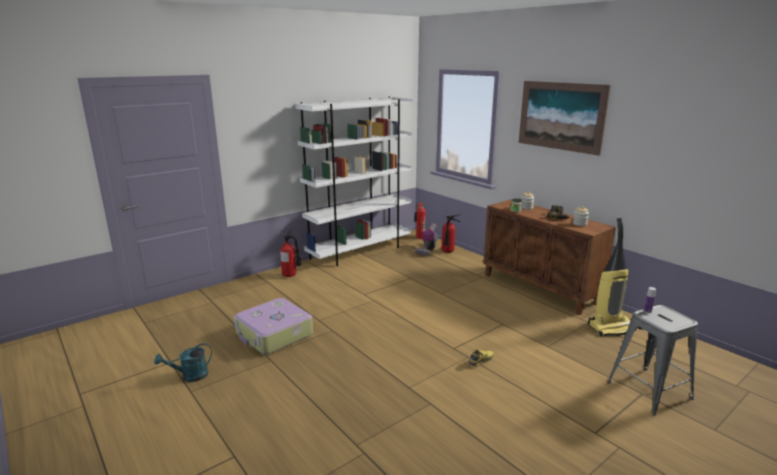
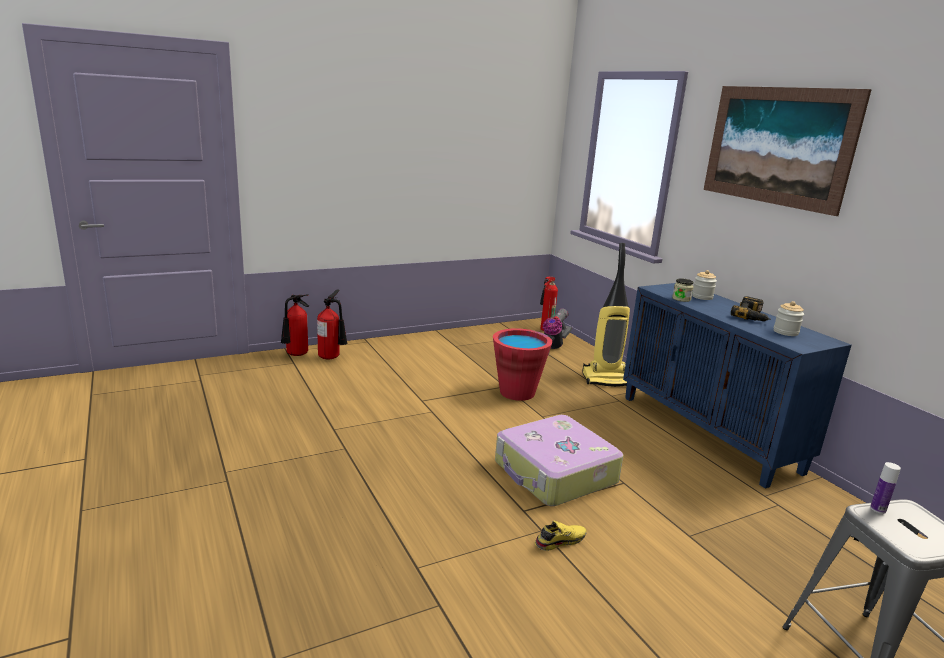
camera: 10 degrees right, 0 degrees up
turquoise watering can [154,343,212,382] -> none
suitcase [234,298,313,354] -> suitcase moved to [495,415,624,506]
white bookcase [295,97,413,266] -> none
fire extinguisher [442,214,460,253] -> fire extinguisher moved to [281,294,309,356]
brown cabinet [483,199,616,315] -> blue cabinet [623,283,851,489]
vacuum cleaner [588,218,637,336] -> vacuum cleaner moved to [582,243,630,387]
none -> red bucket [493,328,552,401]

